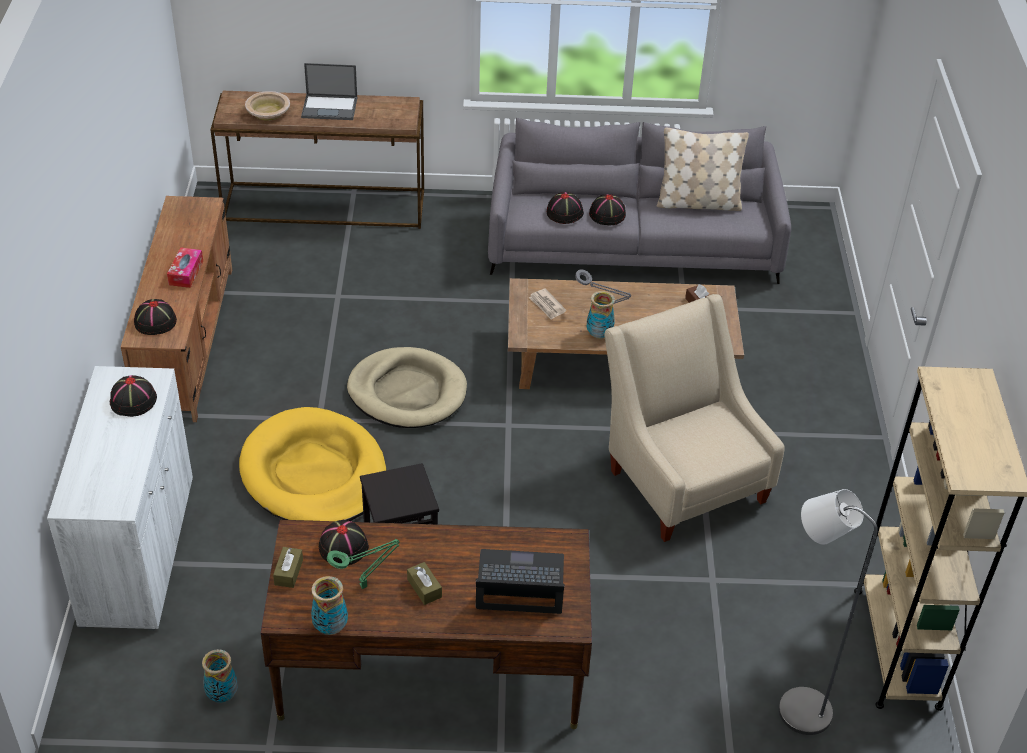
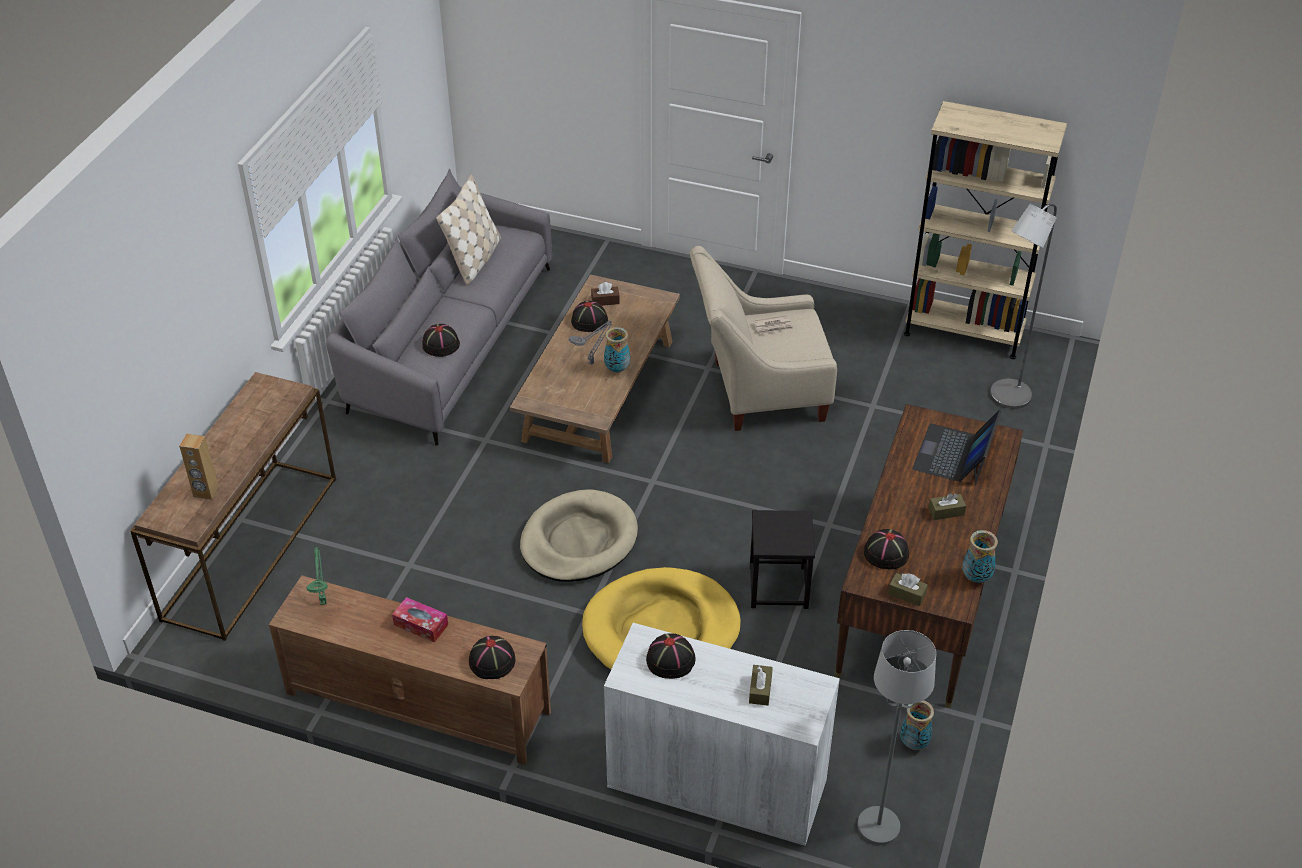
camera: 70 degrees left, 0 degrees up
beige bowl [245,91,290,121] -> brown speaker [179,434,219,500]
laptop [301,63,357,120] -> none
green table lamp [327,539,400,589] -> green table lamp moved to [306,547,328,605]
newspaper [529,289,566,320] -> newspaper moved to [753,315,794,335]
black hat [589,194,626,226] -> black hat moved to [571,301,608,332]
none -> brown tissue box [749,665,773,706]
none -> grey floor lamp [857,630,936,845]

